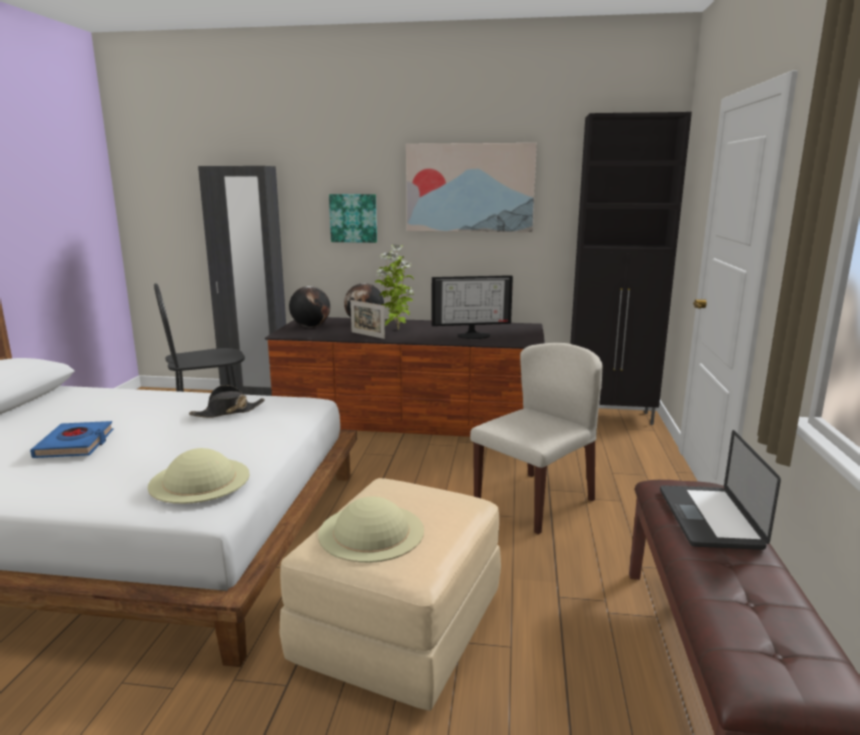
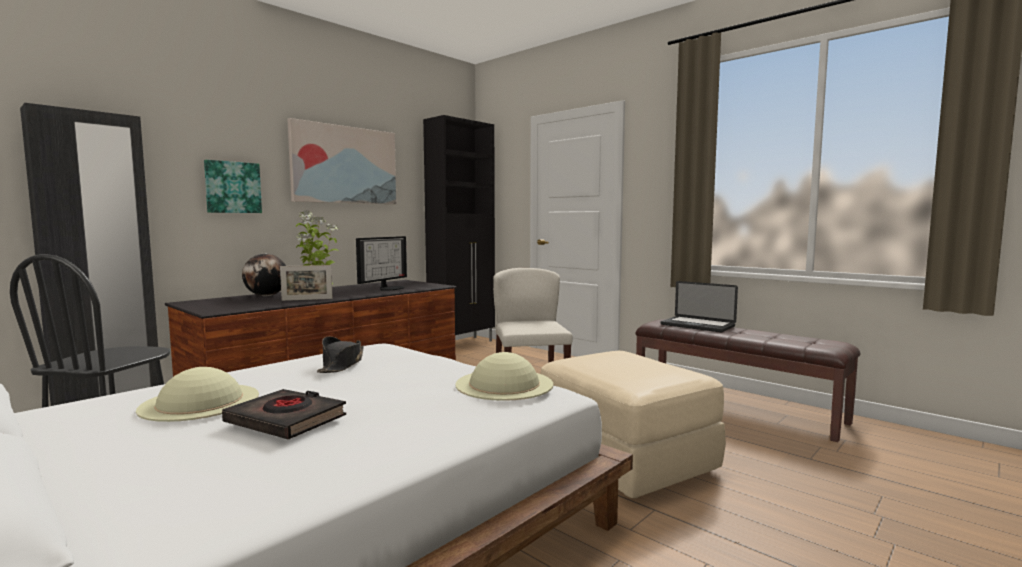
camera: 55 degrees left, 10 degrees down
blue book [30,421,114,458] -> black book [222,389,346,439]
globe [289,286,330,327] -> none
beige hat [318,496,424,563] -> beige hat moved to [136,367,259,422]

